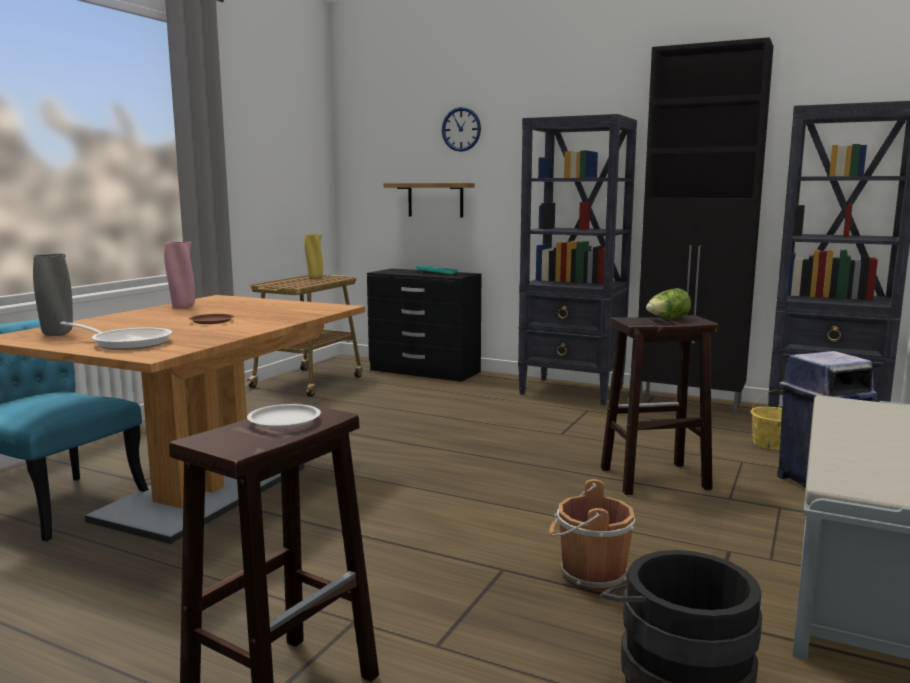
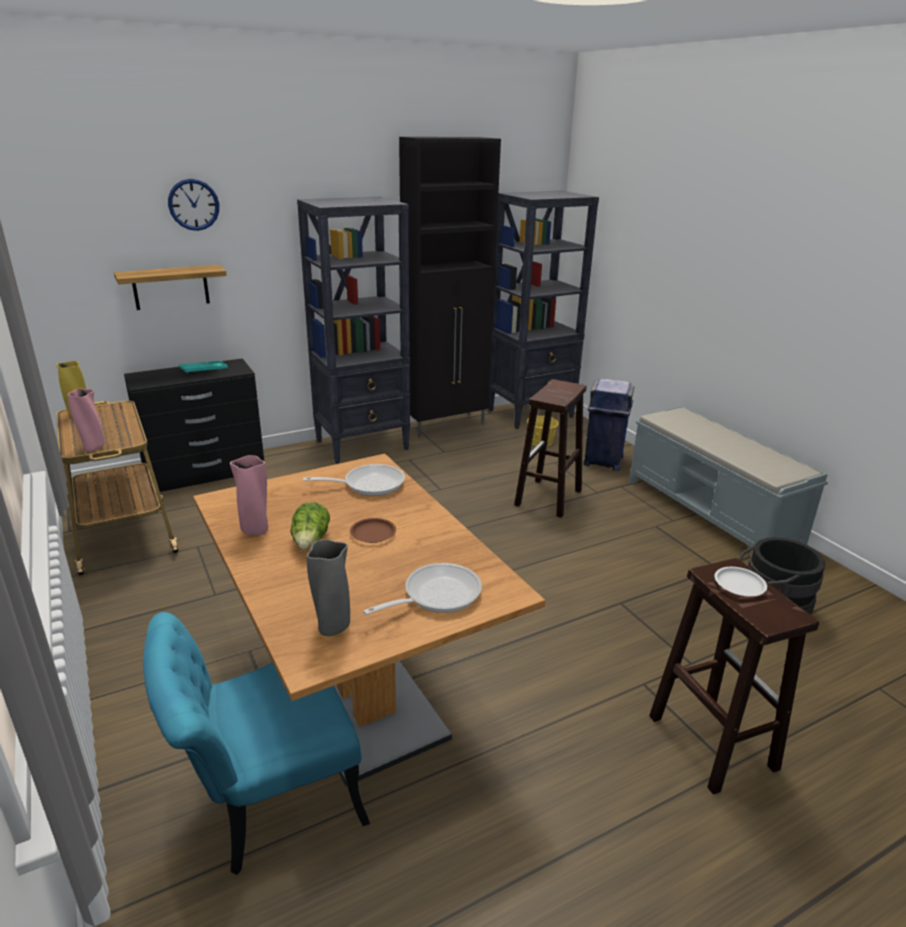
camera: 55 degrees left, 15 degrees up
brown bucket [549,479,635,591] -> none
lettuce [646,288,691,319] -> lettuce moved to [291,502,330,549]
none -> pink vase [68,389,105,452]
none -> frying pan [303,464,405,496]

